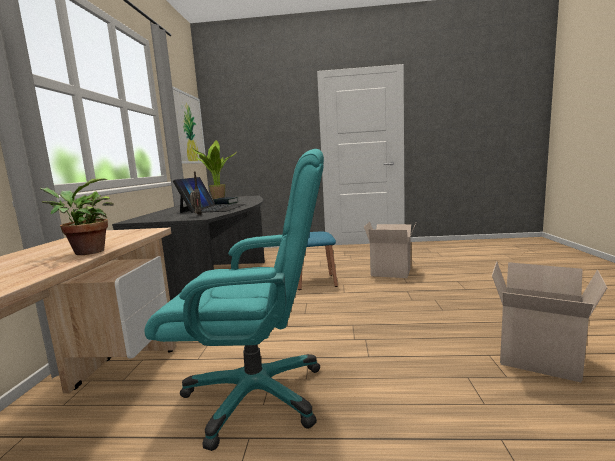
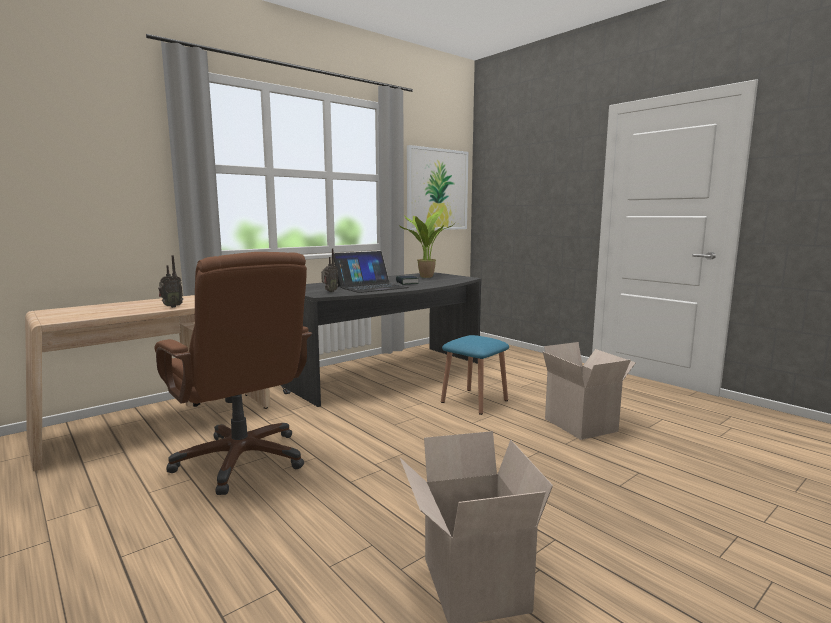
camera: 45 degrees right, 0 degrees up
potted plant [40,178,114,255] -> radio [158,255,183,308]
turquoise office chair [144,149,324,451] -> brown office chair [155,252,312,495]

